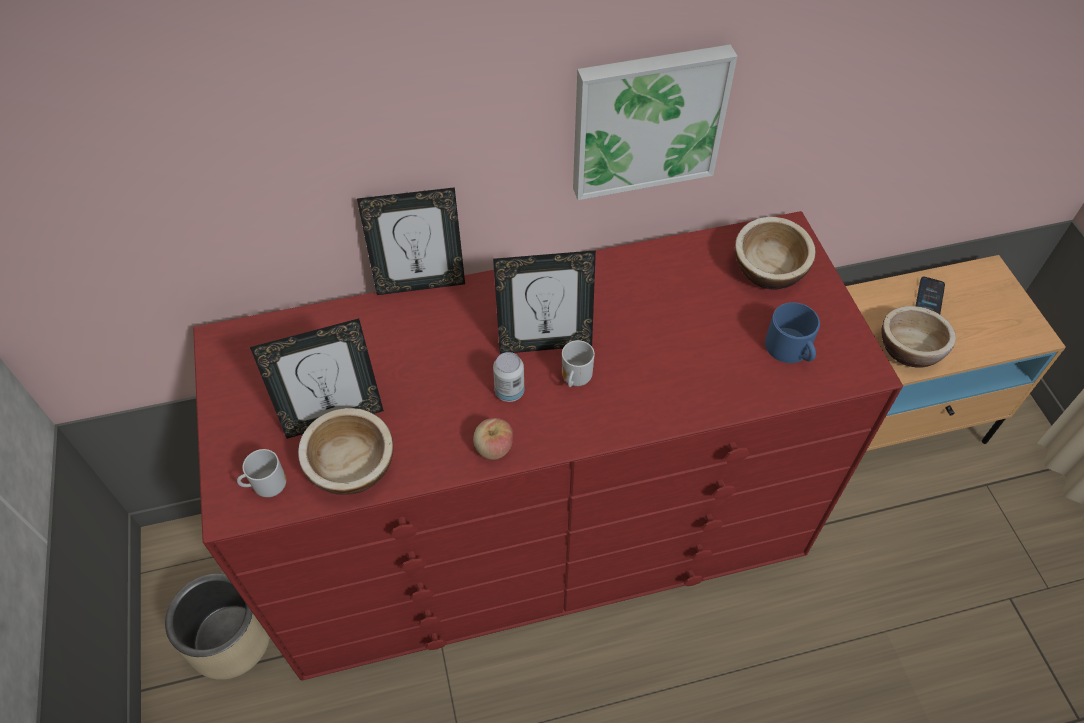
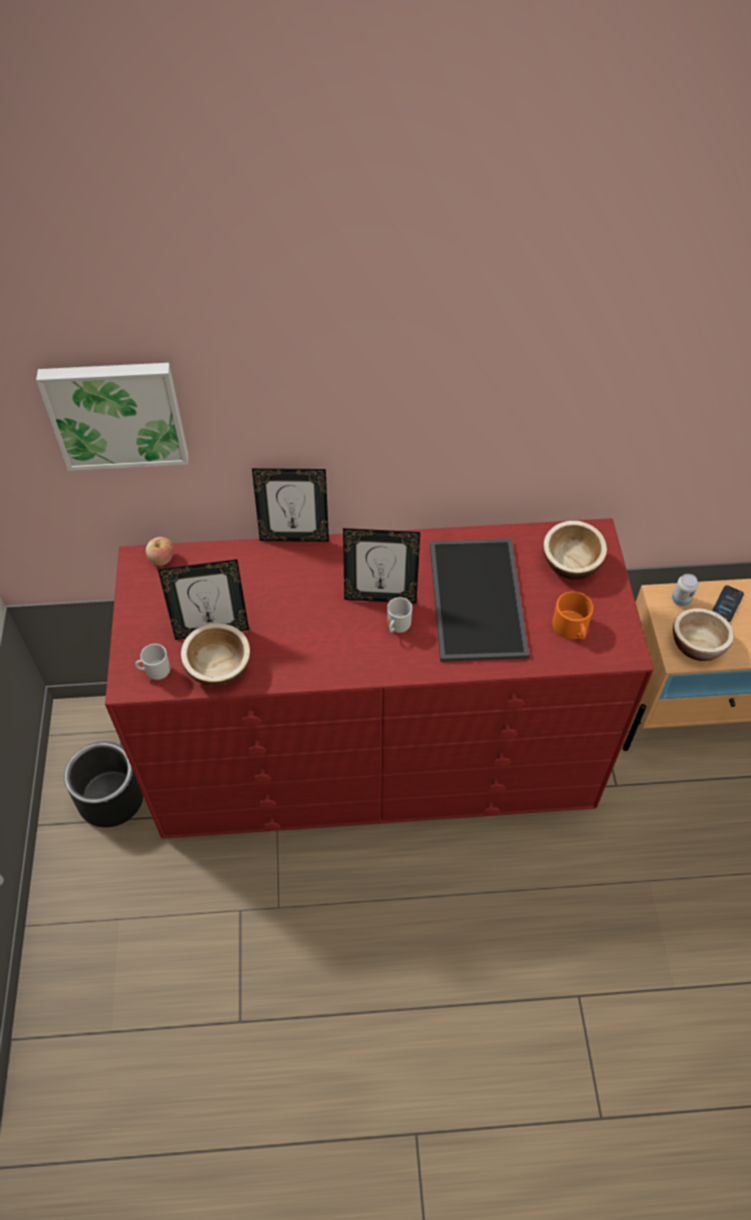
camera: 10 degrees right, 0 degrees up
beige planter [165,573,270,680] -> black planter [64,742,144,828]
apple [473,418,513,460] -> apple moved to [146,537,174,566]
can [493,352,524,402] -> can moved to [672,574,698,607]
picture [573,44,737,200] -> picture moved to [36,363,188,471]
blue mug [765,302,820,363] -> orange mug [552,591,593,640]
none -> tray [430,539,529,662]

